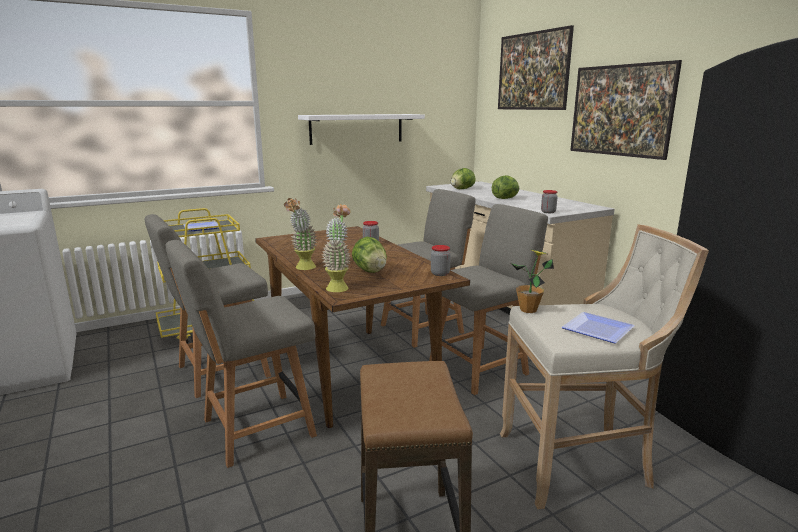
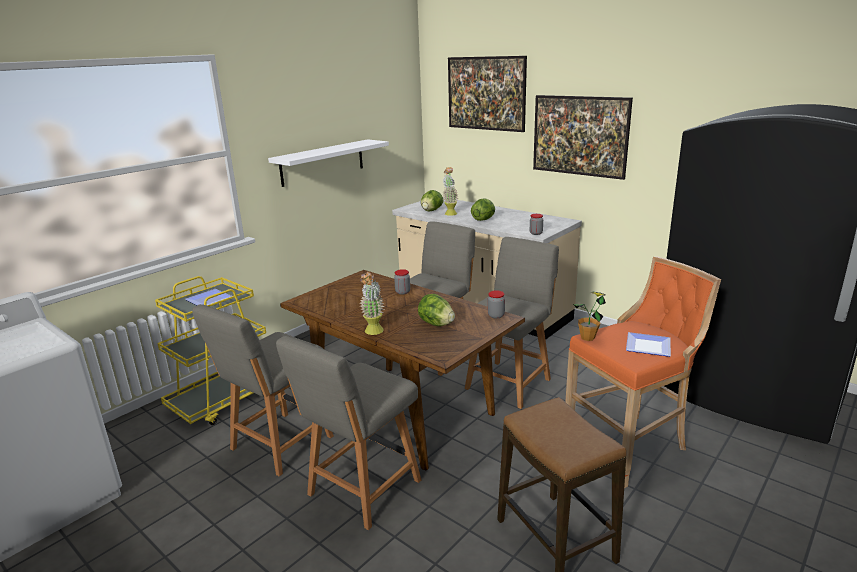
camera: 20 degrees left, 5 degrees up
potted plant [322,204,351,292] -> potted plant moved to [443,167,459,216]
beige stool [500,224,709,509] -> orange stool [565,256,721,488]

